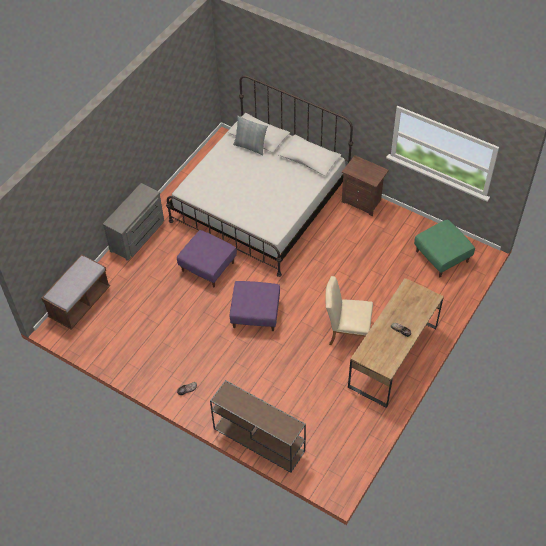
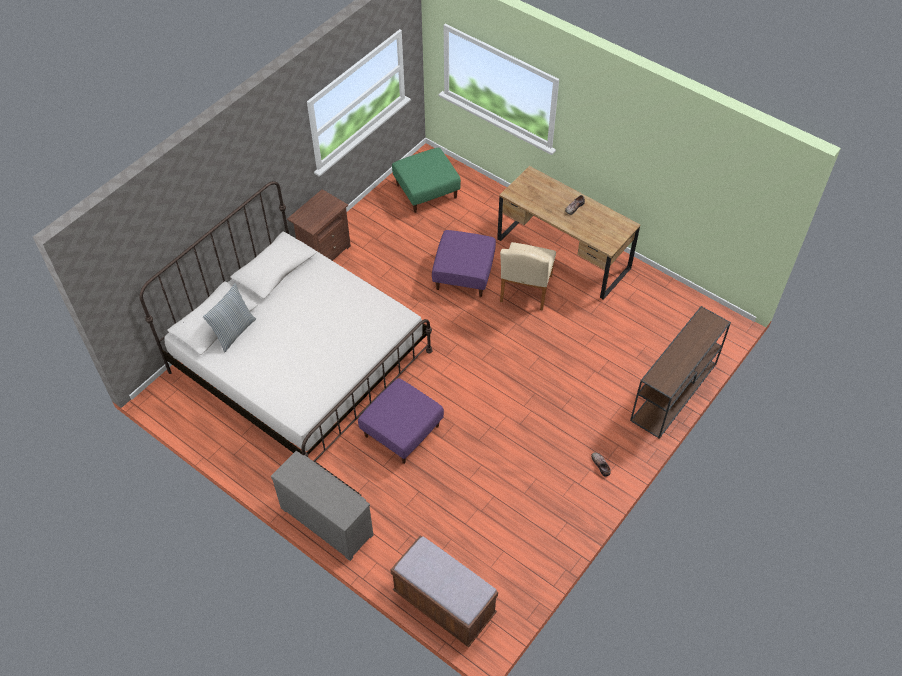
camera: 85 degrees left, 0 degrees up
purple ottoman [230,281,280,331] -> purple ottoman moved to [432,230,496,297]

